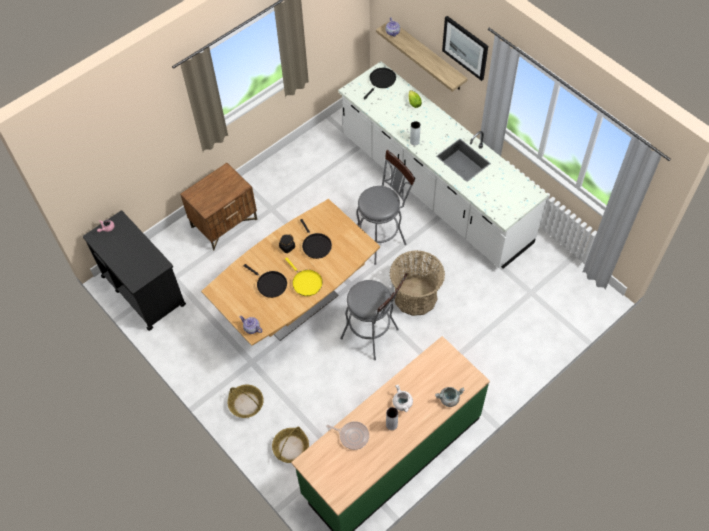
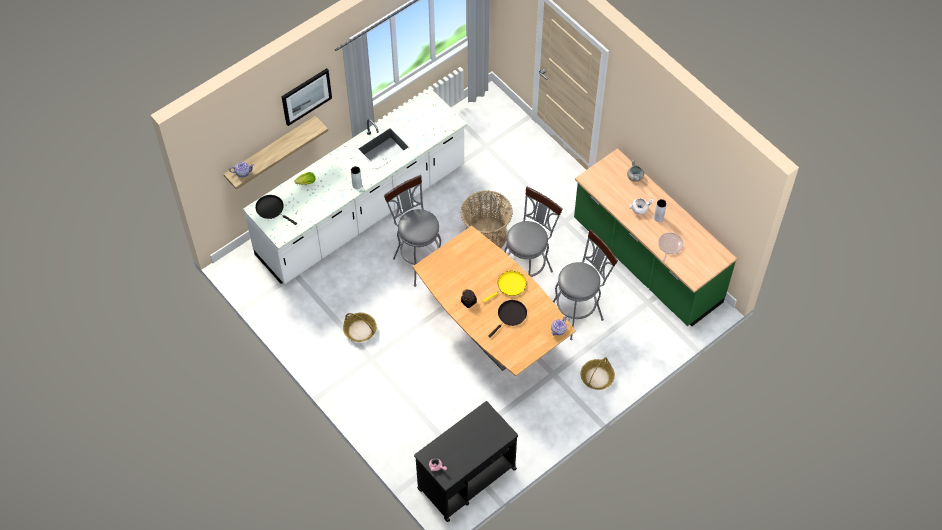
camera: 90 degrees left, 0 degrees up
brown nightstand [180,163,257,250] -> none
basket [272,427,309,463] -> basket moved to [343,313,377,342]
black frying pan [300,219,332,259] -> none
none -> grey stool [553,229,618,340]

